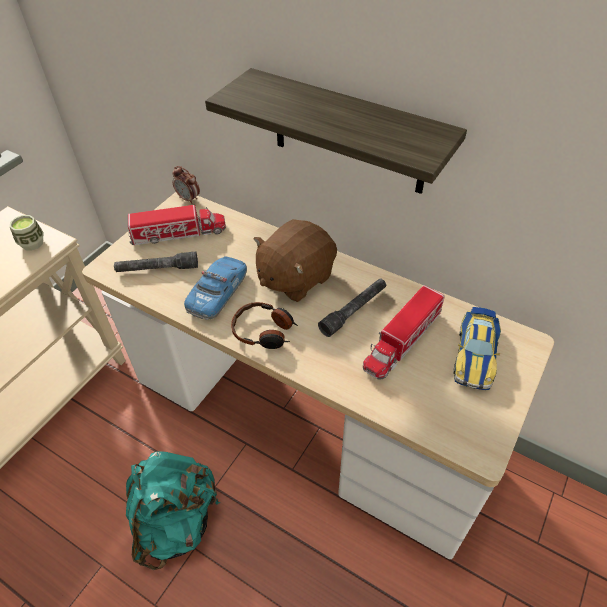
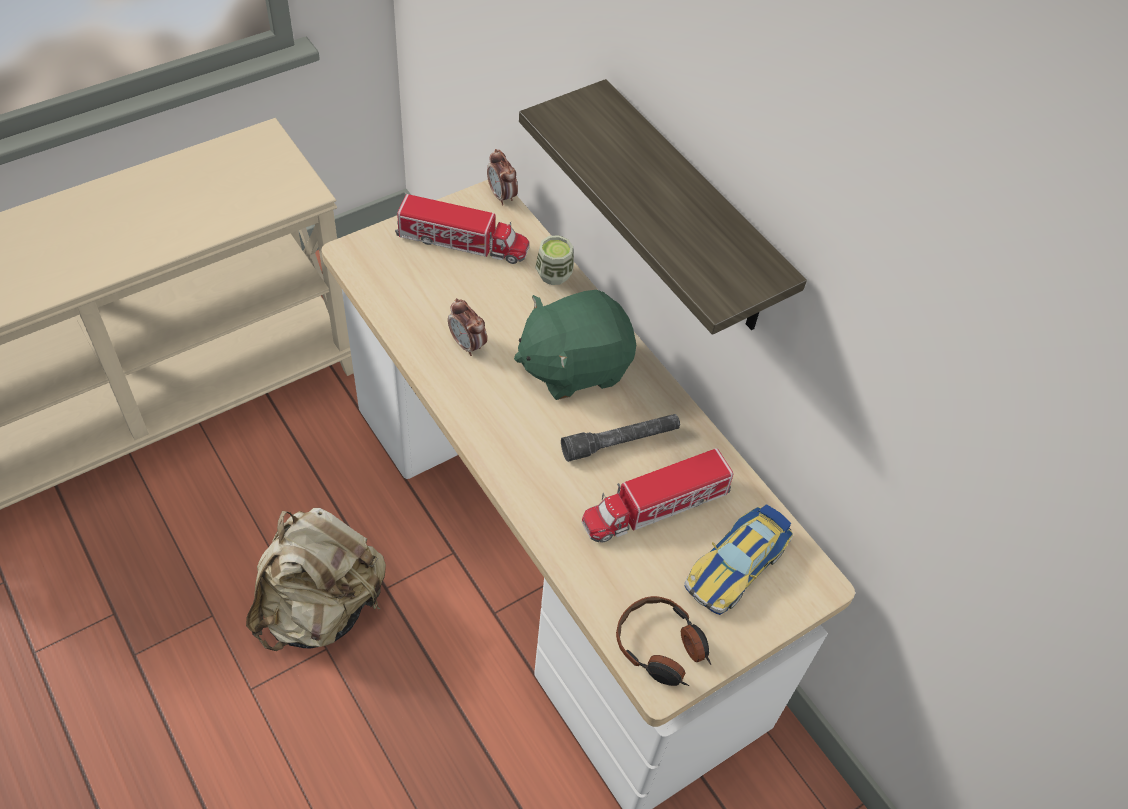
camera: 20 degrees right, 5 degrees up
cup [10,215,43,251] -> cup moved to [535,235,574,285]
grey flashlight [114,252,198,272] -> none
turquoise backpack [126,451,220,570] -> beige backpack [246,508,386,651]
toy car [184,256,247,320] -> alarm clock [448,298,487,356]
headphones [231,302,298,349] -> headphones moved to [616,596,712,686]
brown plush toy [253,219,337,302] -> green plush toy [514,290,636,400]

